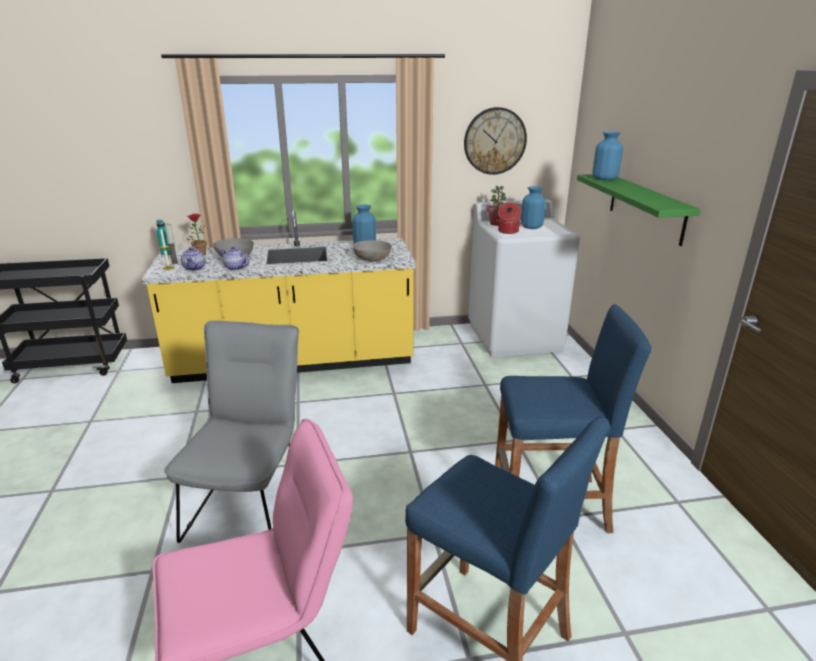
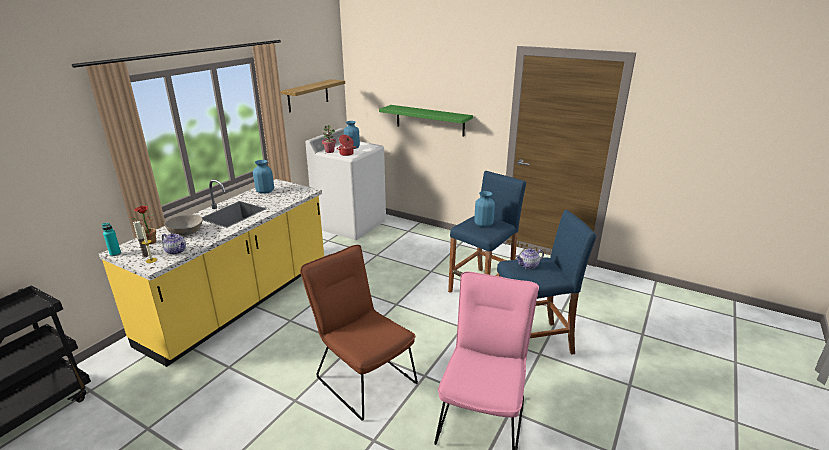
camera: 50 degrees left, 0 degrees up
grey chair [164,320,299,543] -> brown chair [300,245,418,421]
teapot [219,246,250,271] -> teapot moved to [516,248,544,269]
grey bowl [353,240,392,261] -> none
wall clock [464,107,527,175] -> shelf [281,79,345,113]
blue vase [592,131,623,180] -> blue vase moved to [474,191,495,227]

